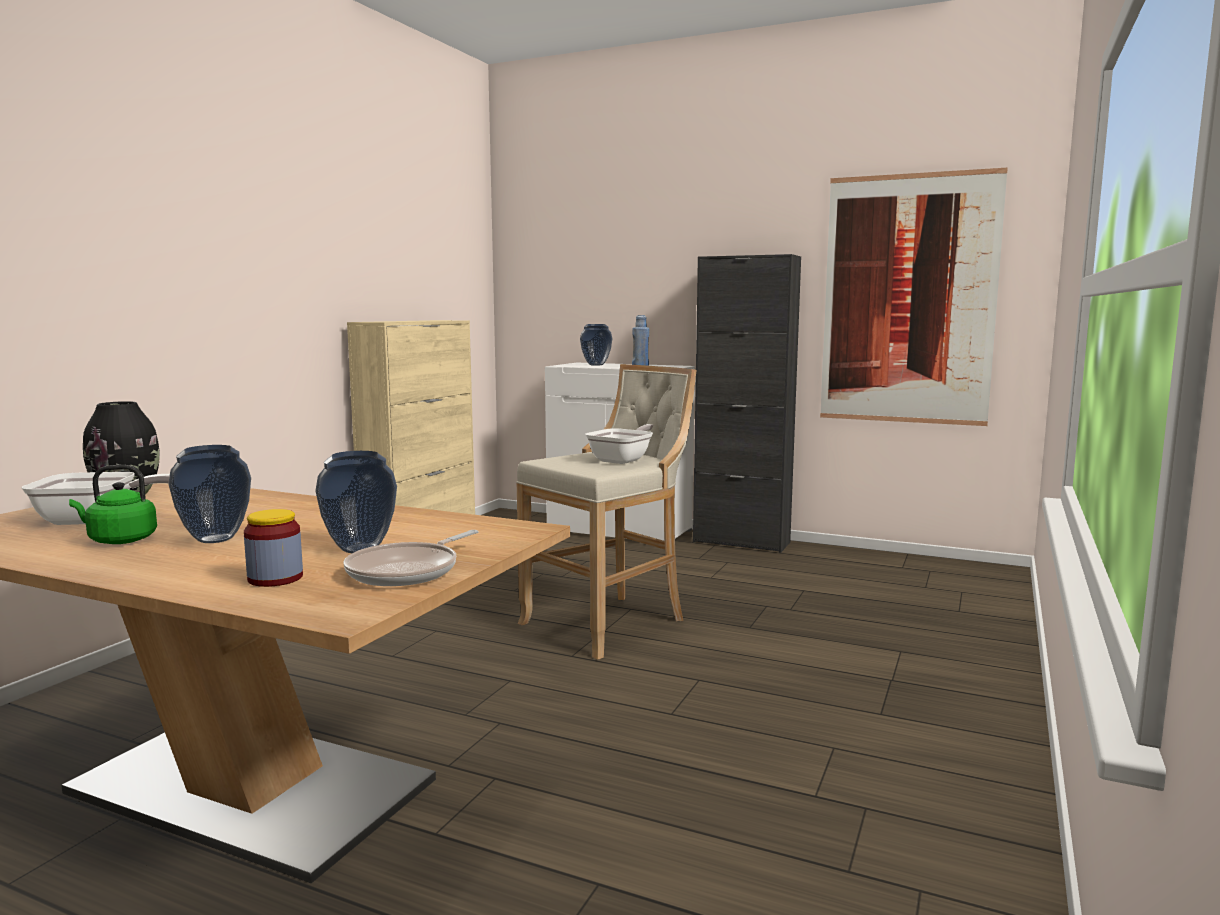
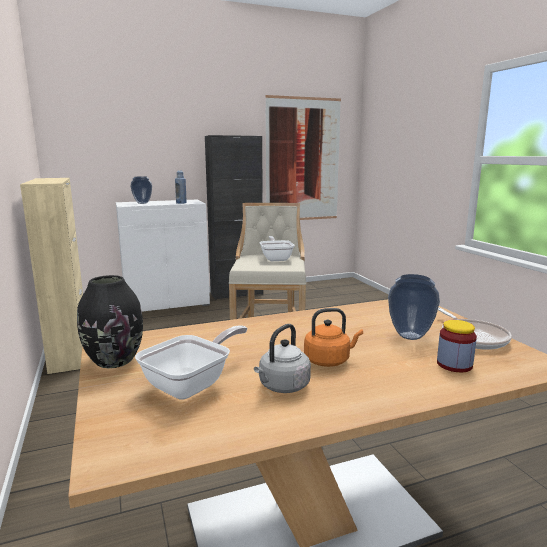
camera: 45 degrees left, 5 degrees up
green kettle [69,465,157,544] -> grey kettle [254,324,311,393]
vase [168,445,251,543] -> orange kettle [304,308,363,367]

